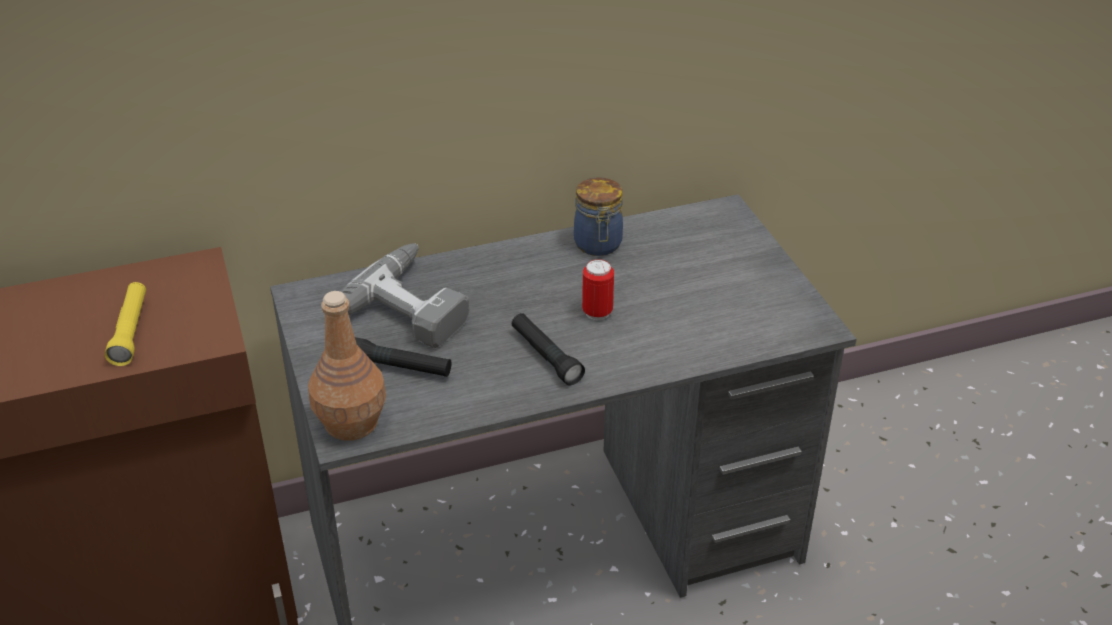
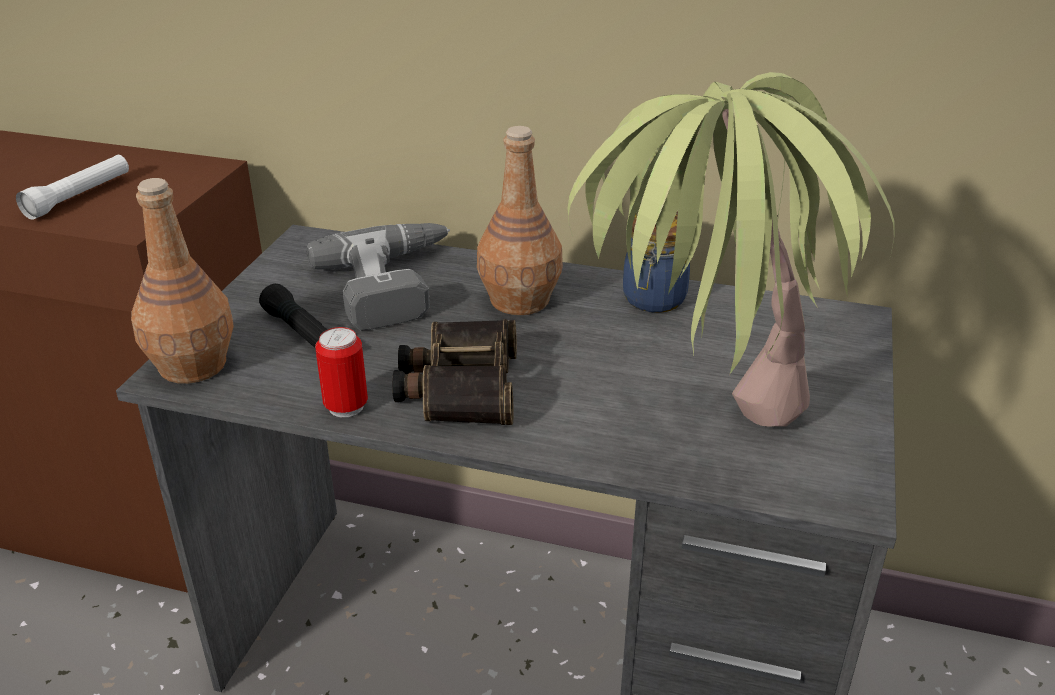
camera: 35 degrees right, 5 degrees down
yellow flashlight [105,282,146,366] -> white flashlight [16,155,129,220]
black flashlight [512,313,585,385] -> binoculars [392,319,517,425]
can [582,259,614,320] -> can moved to [315,327,368,417]
none -> brown bottle [477,126,563,315]
none -> potted plant [567,72,895,427]

